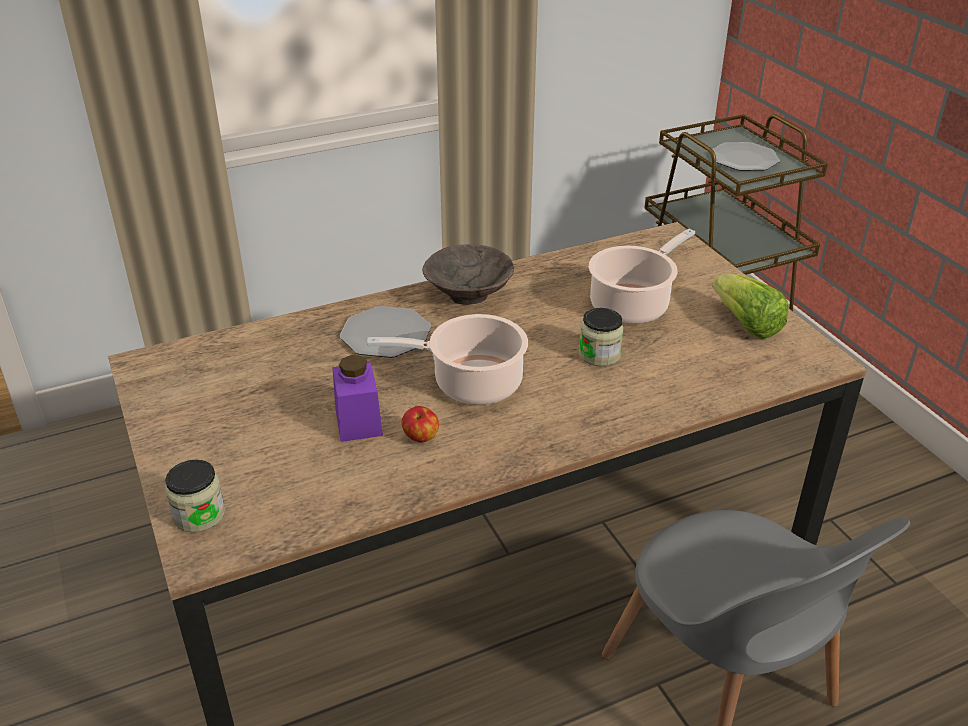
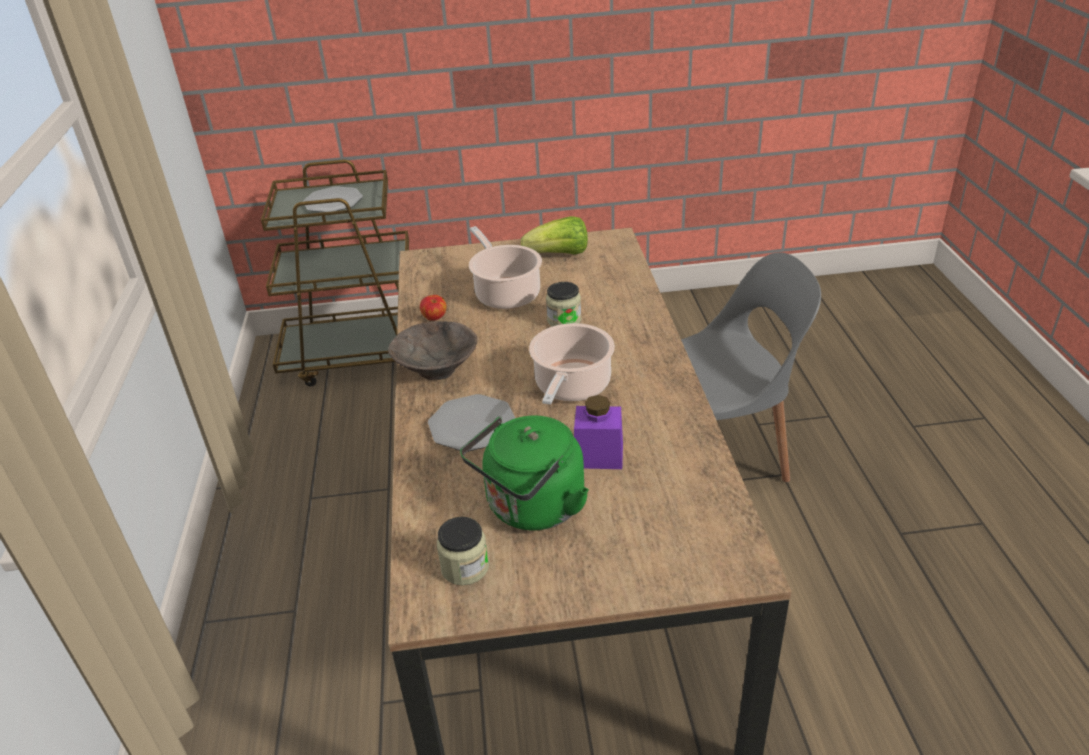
camera: 70 degrees left, 0 degrees up
jar [165,460,225,532] -> jar moved to [437,517,489,585]
apple [401,406,439,442] -> apple moved to [420,295,447,321]
none -> green kettle [460,415,589,531]

